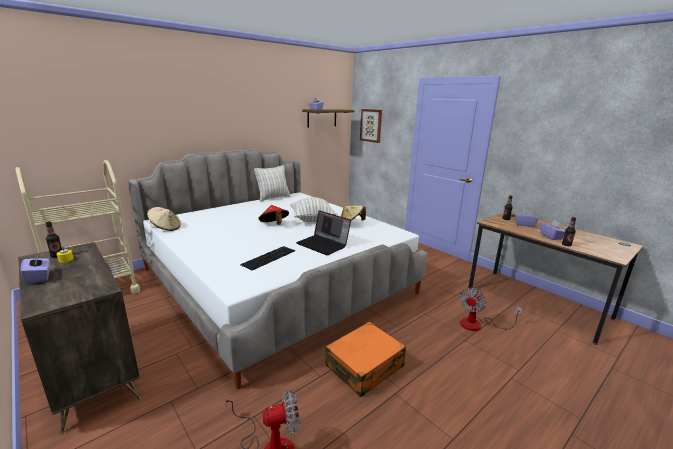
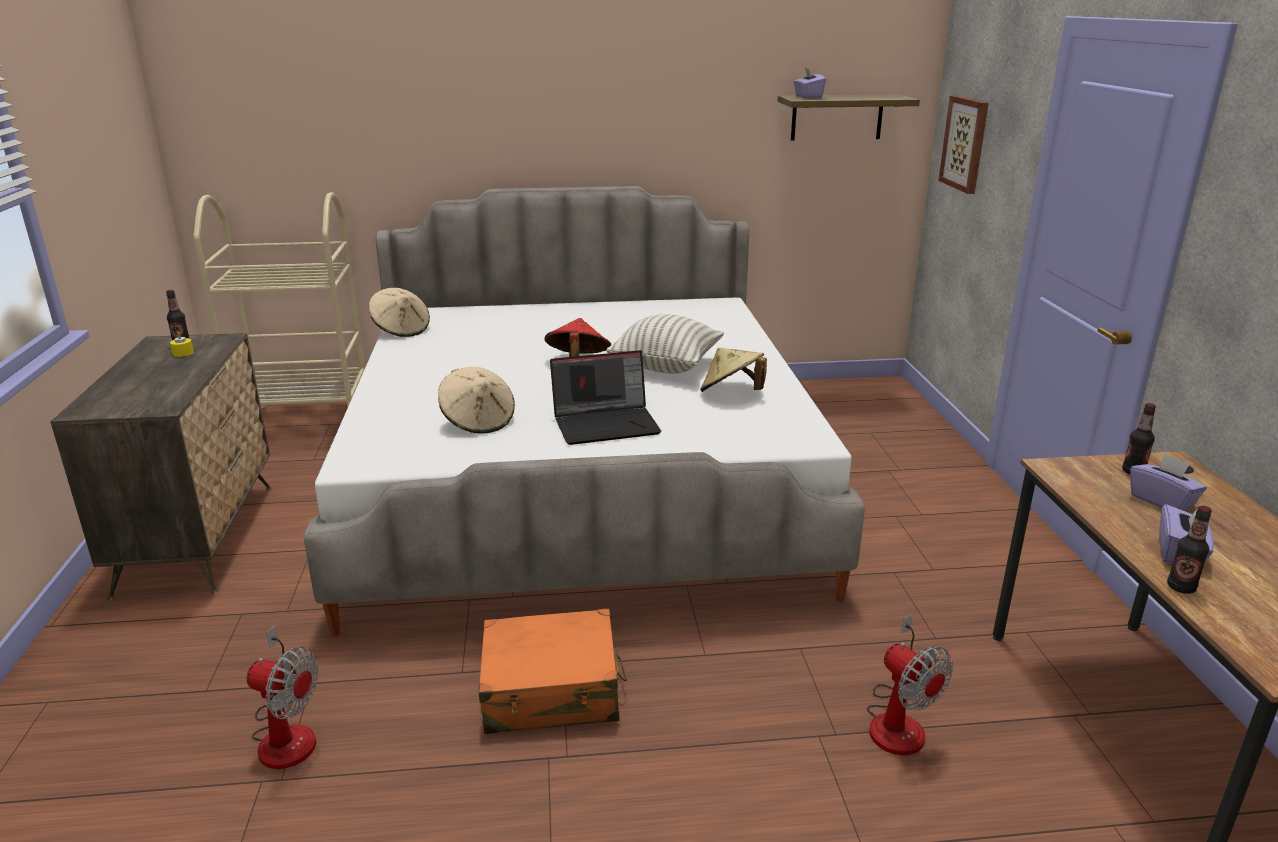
camera: 35 degrees right, 5 degrees up
purple tissue box [21,252,50,284] -> none
keyboard [240,246,295,270] -> beige hat [438,367,515,434]
pillow [254,165,291,202] -> none
laptop [296,210,351,255] -> laptop turned 90 degrees counterclockwise [550,350,661,445]
fan [460,288,522,331] -> fan turned 105 degrees counterclockwise [867,614,953,755]

